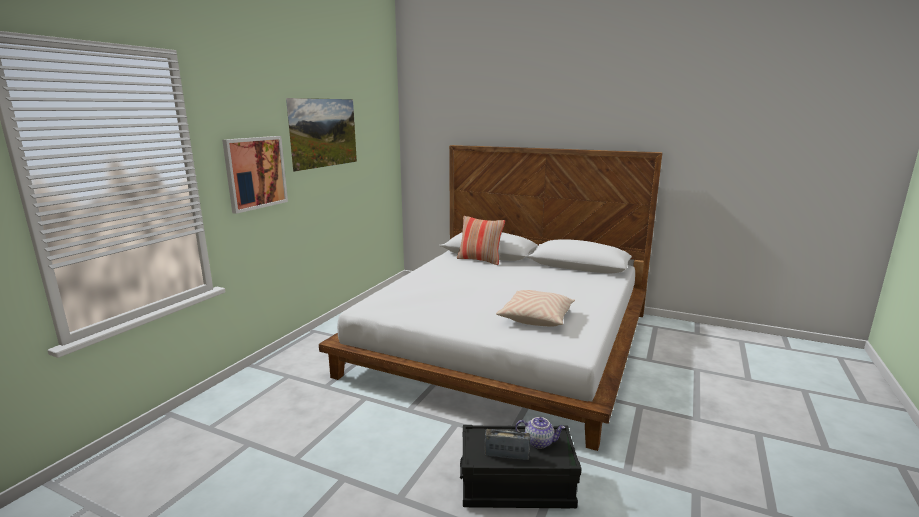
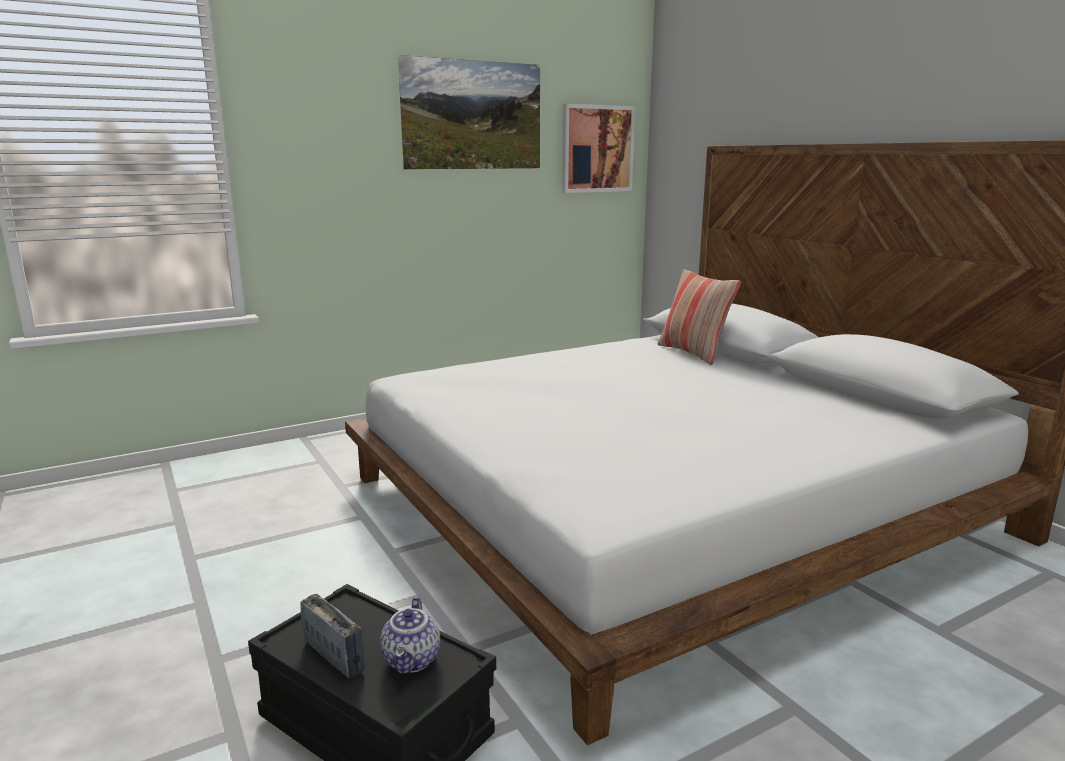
camera: 35 degrees right, 0 degrees up
picture [222,136,288,214] -> picture moved to [562,104,635,193]
beige pillow [496,290,575,327] -> none
teapot [515,417,565,449] -> teapot turned 45 degrees clockwise [380,597,440,674]

